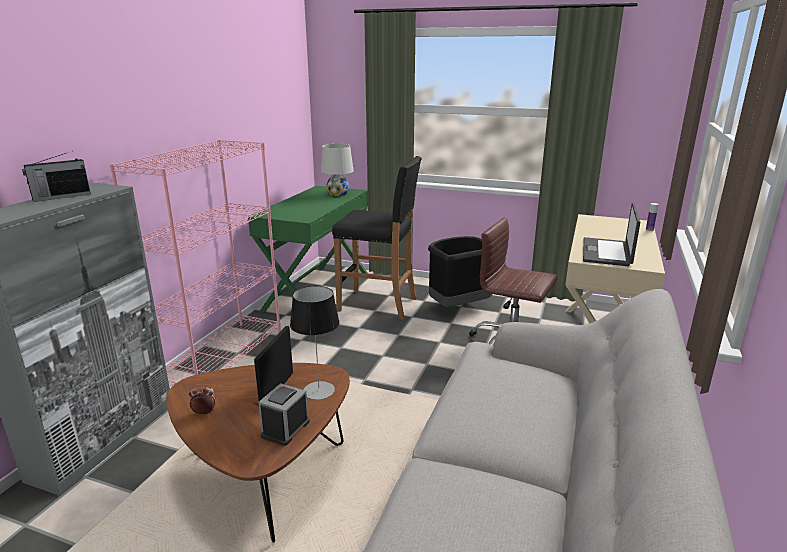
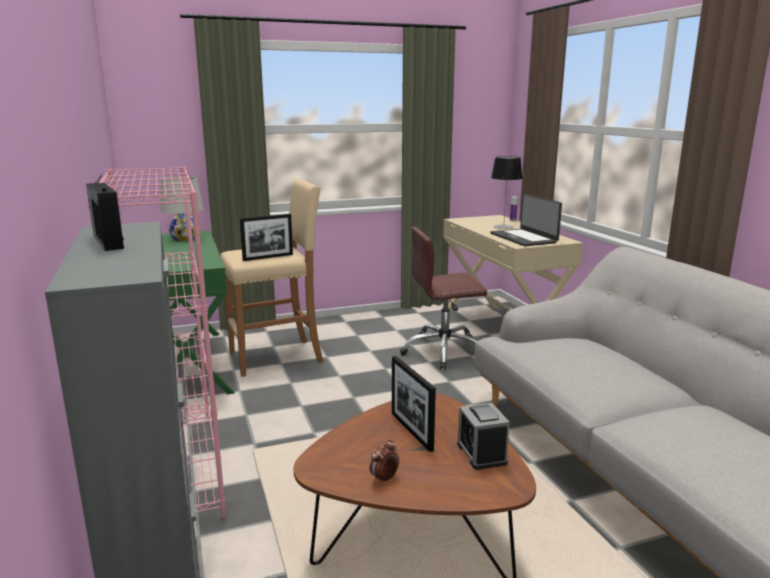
camera: 40 degrees left, 5 degrees down
radio [22,152,91,202] -> radio turned 135 degrees clockwise [86,175,124,251]
table lamp [290,286,340,400] -> table lamp moved to [491,156,522,229]
black stool [332,156,422,320] -> beige stool [220,178,324,377]
black trash can [428,236,492,307] -> none
none -> picture frame [240,214,293,261]

